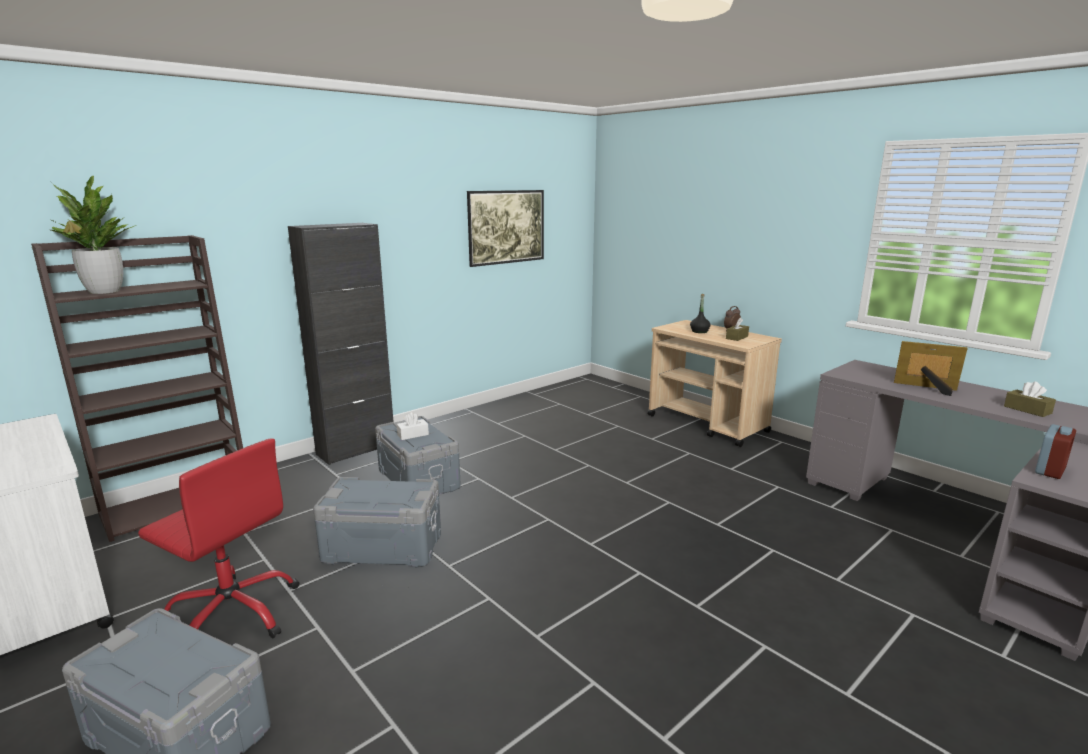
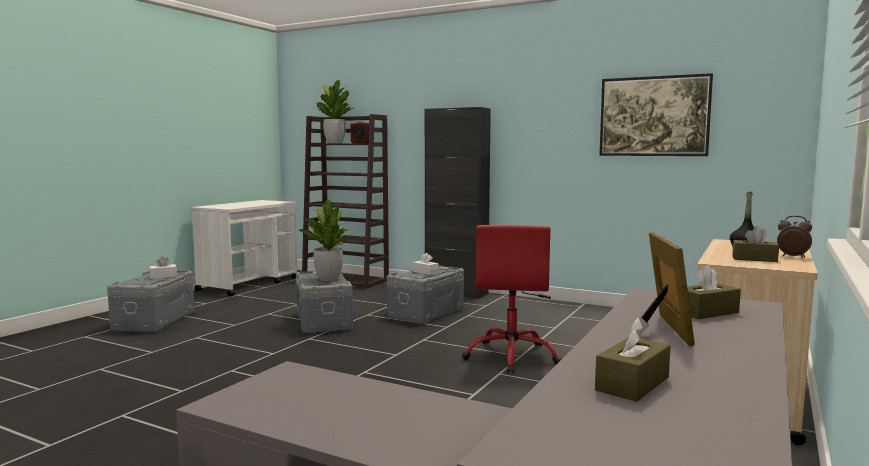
camera: 70 degrees right, 10 degrees down
red office chair [138,438,299,638] -> red office chair moved to [462,225,562,374]
alarm clock [1035,424,1076,479] -> alarm clock moved to [351,121,369,143]
none -> white tissue box [149,256,177,279]
none -> potted plant [298,200,350,281]
none -> brown tissue box [687,264,741,319]

